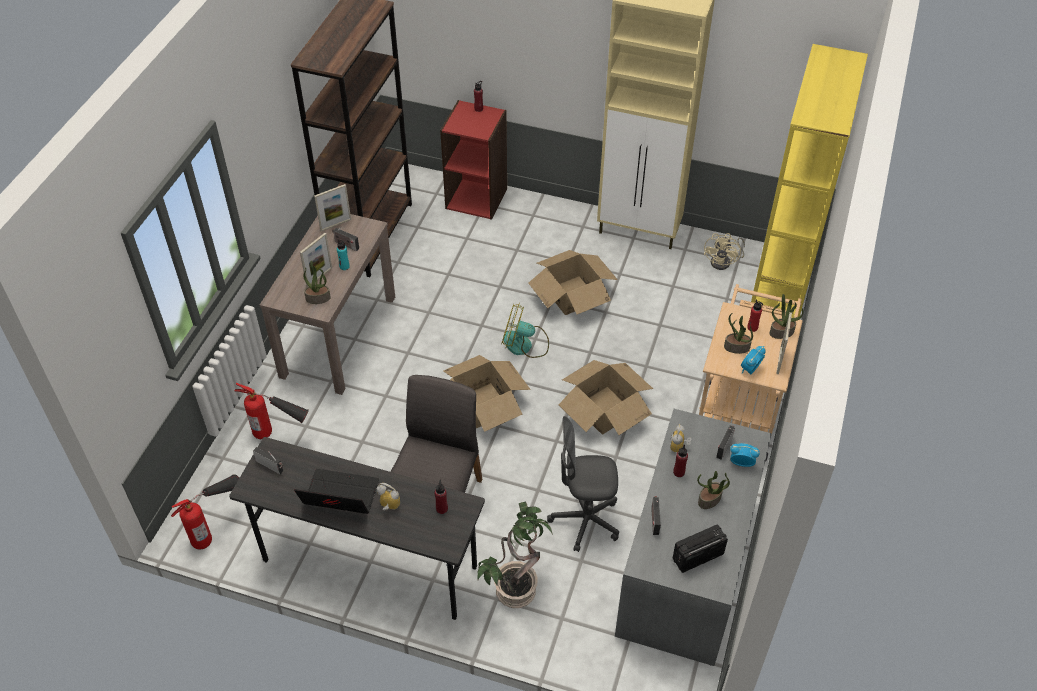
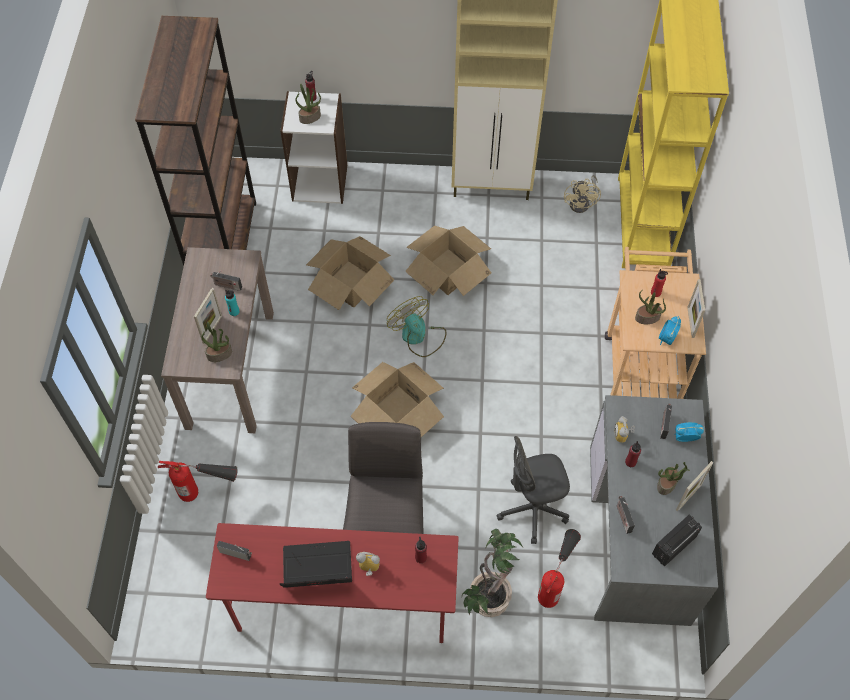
camera: 15 degrees left, 10 degrees up
fire extinguisher [171,474,239,549] -> fire extinguisher moved to [538,529,581,608]
grey desk [229,437,485,620] -> red desk [206,523,459,643]
picture frame [314,184,351,231] -> picture frame moved to [676,461,713,512]
red bookcase [440,100,507,220] -> white bookcase [280,91,347,204]
fan [501,302,549,358] -> fan turned 60 degrees clockwise [387,296,447,357]
cardboard box [559,360,653,435] -> cardboard box moved to [306,236,394,310]
potted plant [770,294,803,339] -> potted plant moved to [295,84,321,124]

